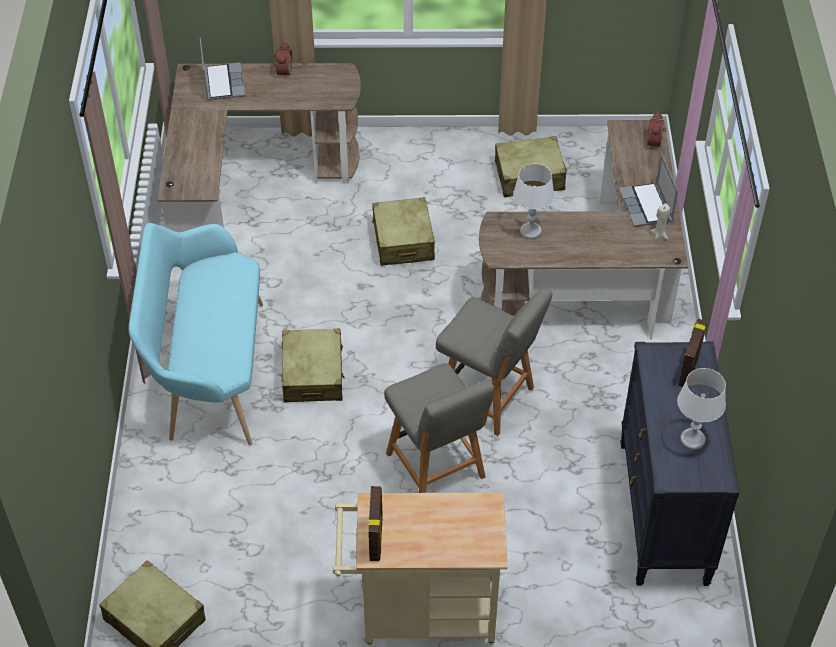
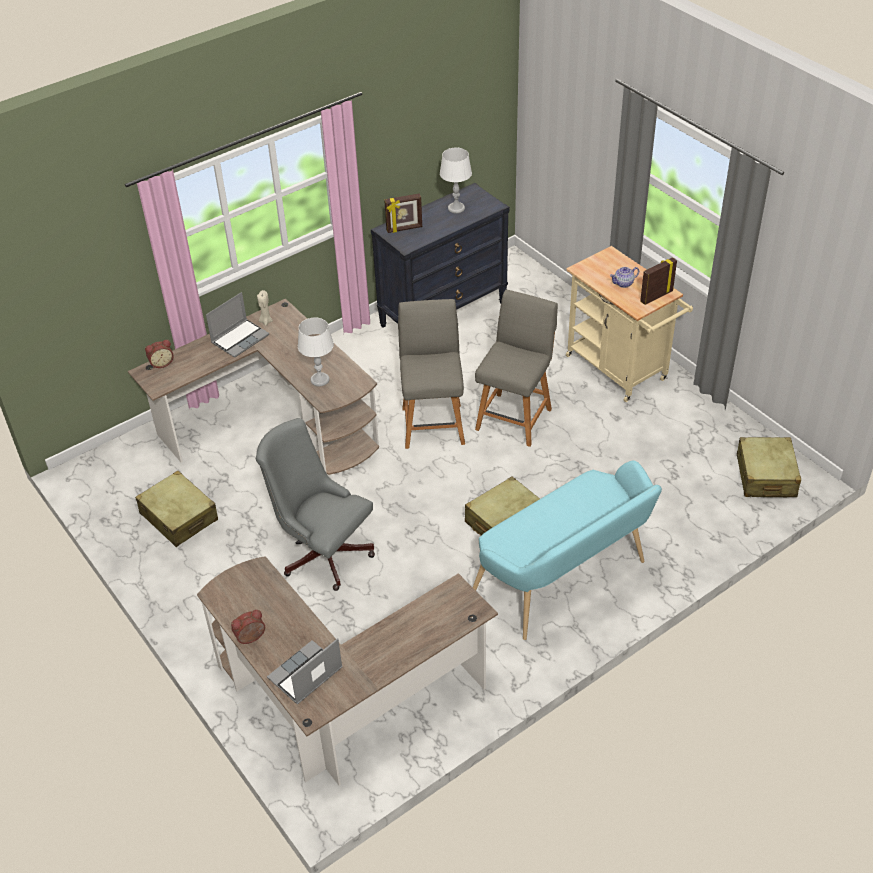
camera: 125 degrees left, 5 degrees down
beige suitcase [372,197,435,266] -> grey office chair [256,418,375,591]
none -> teapot [610,267,639,288]

